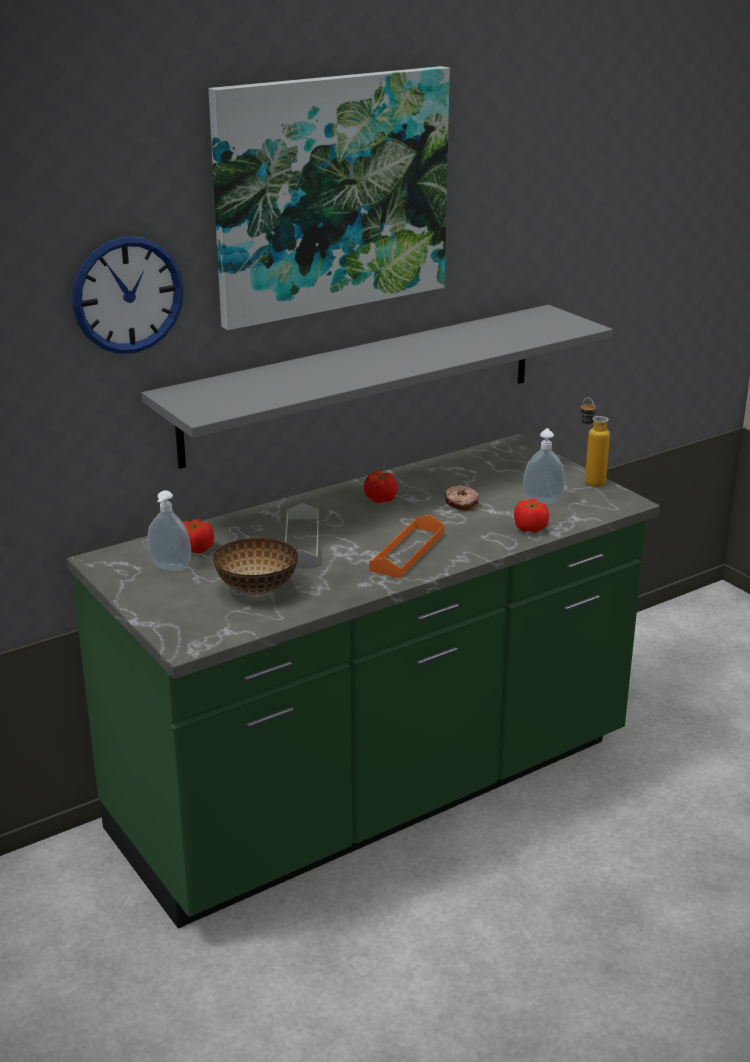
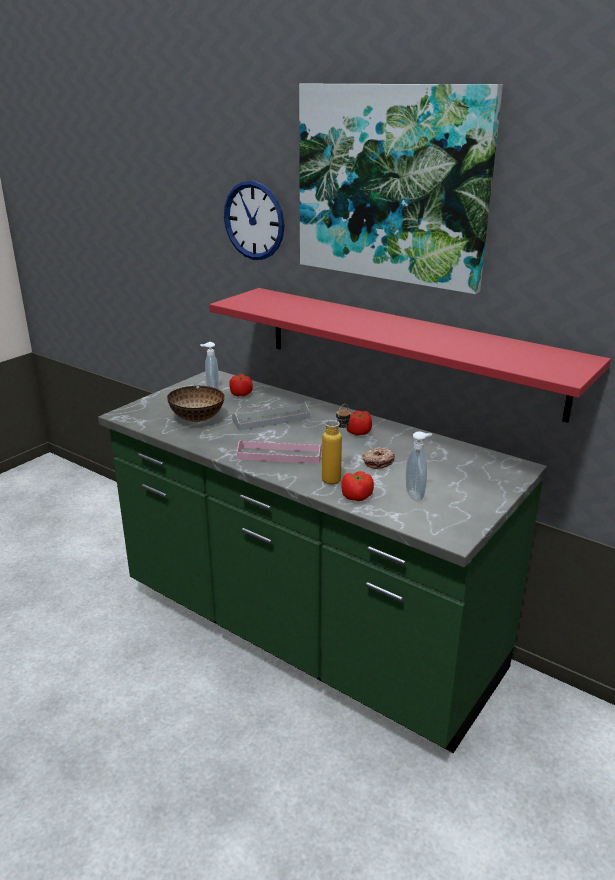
camera: 70 degrees right, 0 degrees up
grey shelf [141,305,613,469] -> red shelf [209,288,611,423]
orange tray [369,515,444,579] -> pink tray [237,440,322,464]
bottle [580,397,610,487] -> bottle moved to [322,404,351,484]

